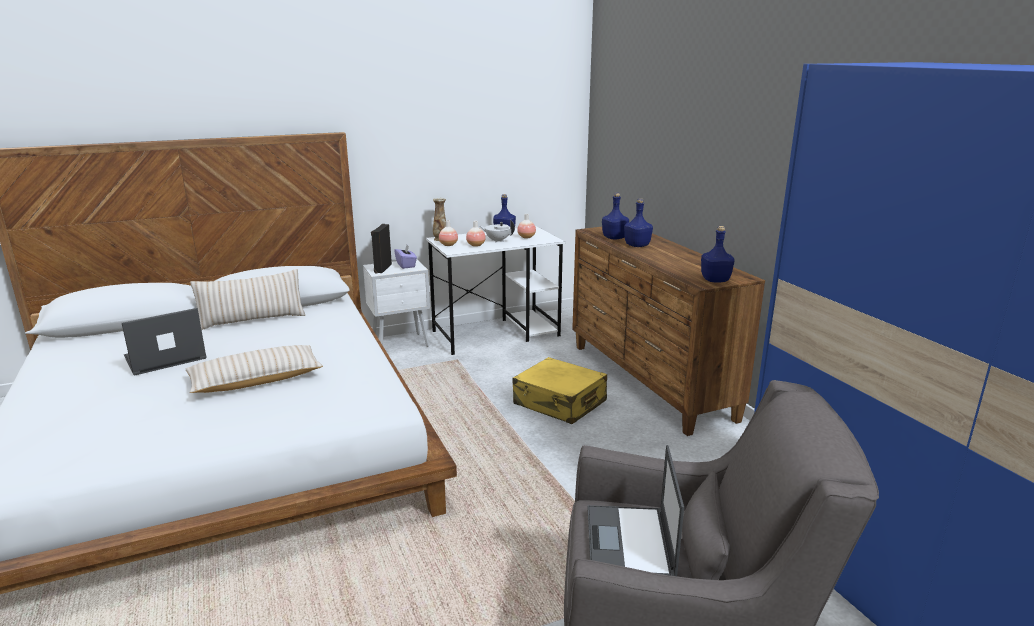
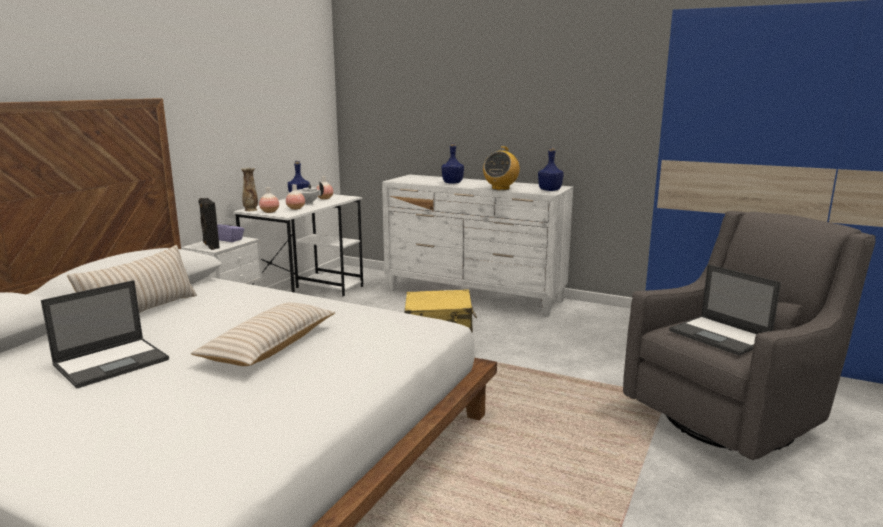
camera: 40 degrees left, 5 degrees down
laptop [122,308,207,376] -> laptop turned 150 degrees counterclockwise [41,280,169,389]
brown dresser [572,227,765,436] -> white dresser [382,175,573,317]
blue bottle [602,193,629,239] -> none
none -> radio [483,146,520,190]

